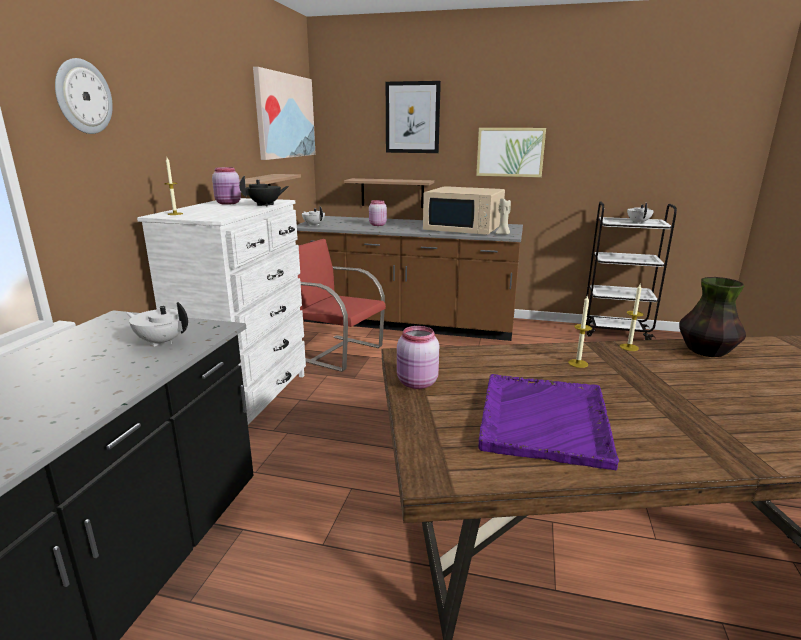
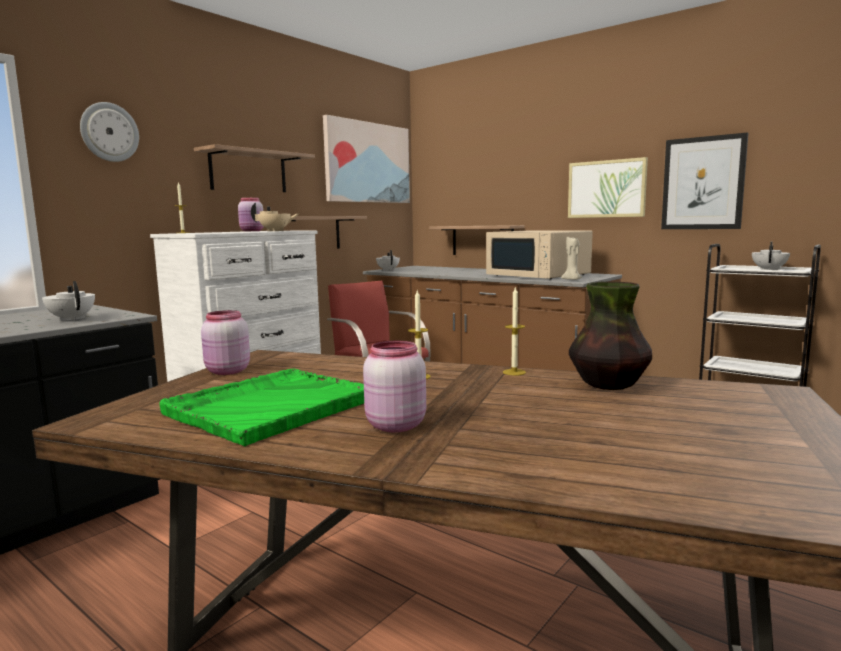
camera: 25 degrees right, 10 degrees down
black teapot [239,176,289,206] -> beige teapot [251,202,299,231]
pink jar [369,200,387,226] -> pink jar moved to [363,341,426,432]
picture [386,81,441,153] -> picture moved to [661,132,748,229]
purple tray [478,374,619,471] -> green tray [159,369,364,446]
none -> shelf [194,144,315,192]

